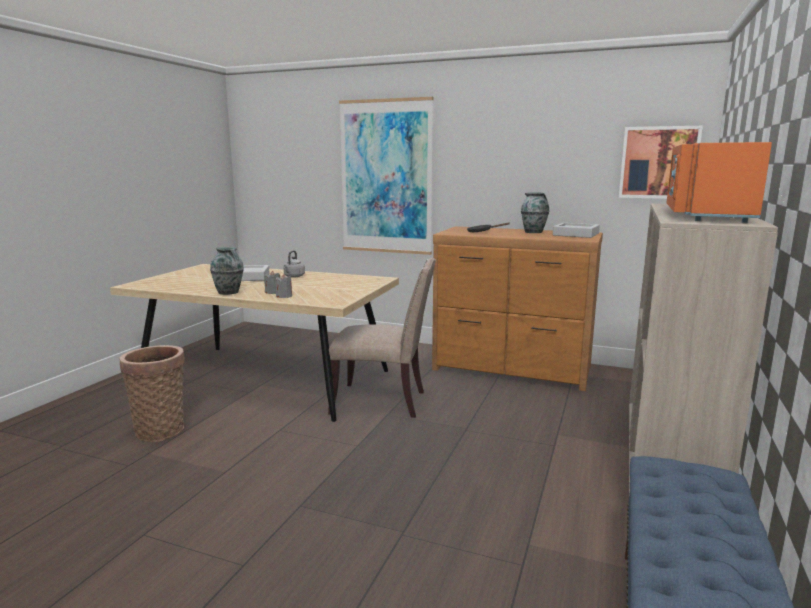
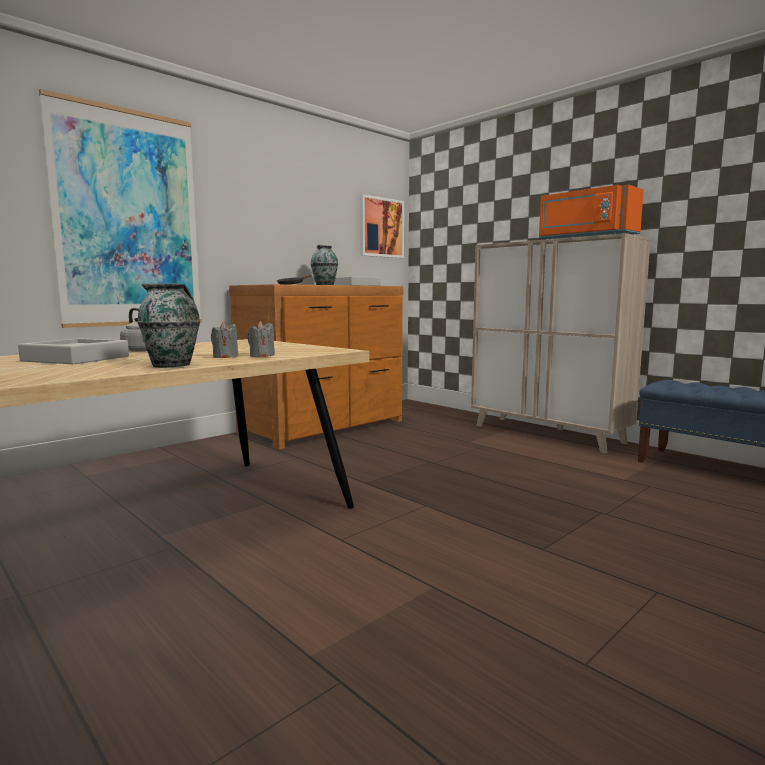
camera: 65 degrees left, 5 degrees down
basket [120,345,185,442] -> none
beige chair [328,258,436,418] -> none

